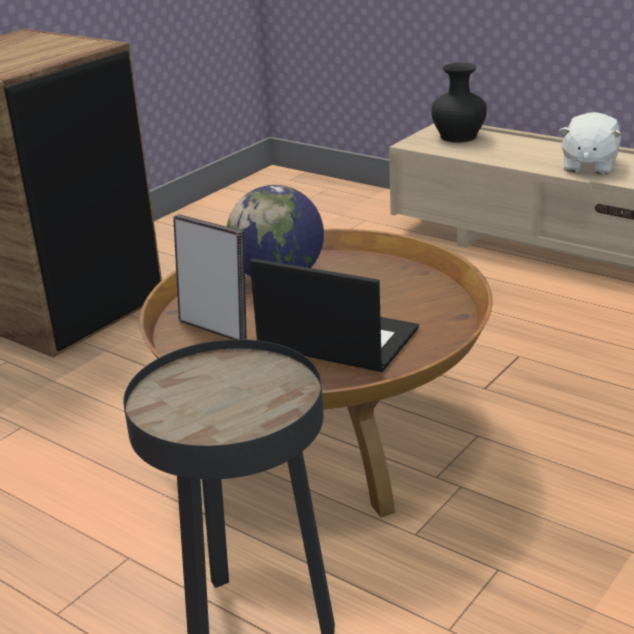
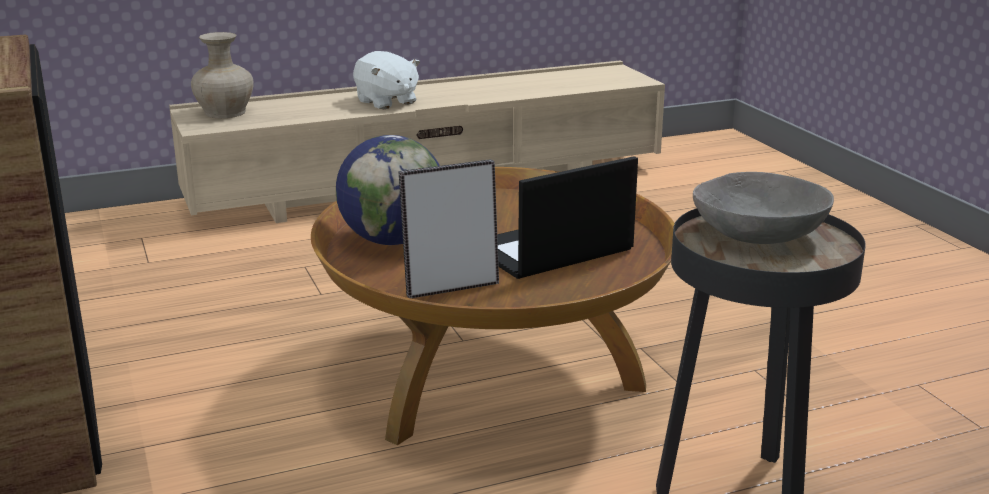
camera: 60 degrees left, 5 degrees down
black vase [431,63,487,142] -> beige vase [191,32,254,118]
none -> grey bowl [693,172,834,244]

